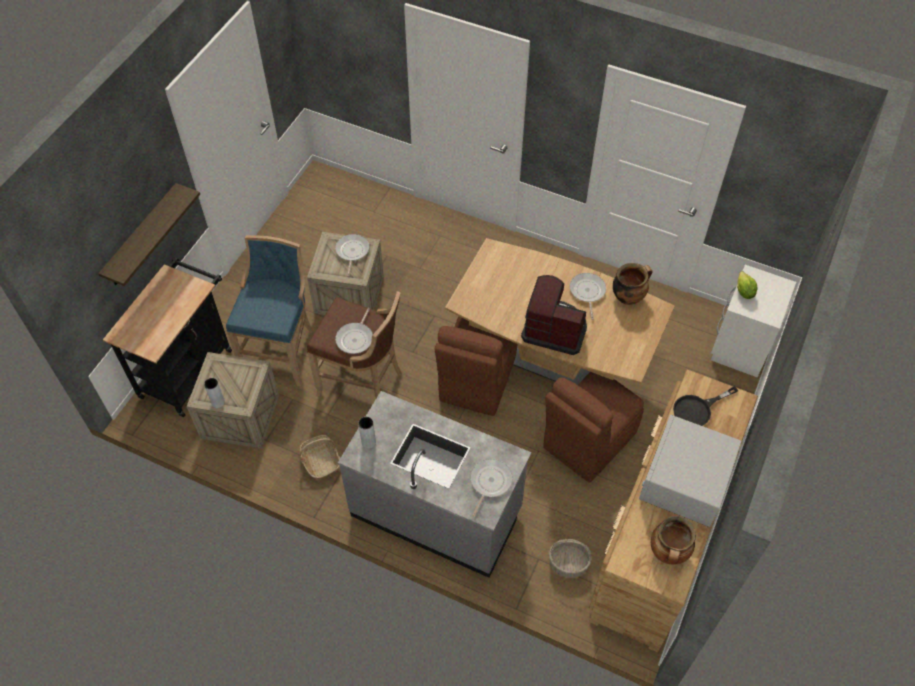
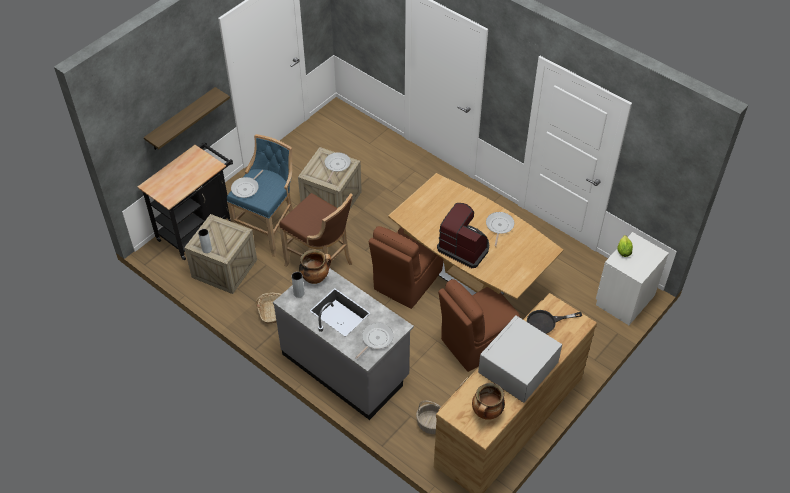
camera: 15 degrees right, 5 degrees down
frying pan [335,308,373,354] -> frying pan moved to [231,170,264,198]
cooking pot [613,263,653,305] -> cooking pot moved to [299,249,332,284]

